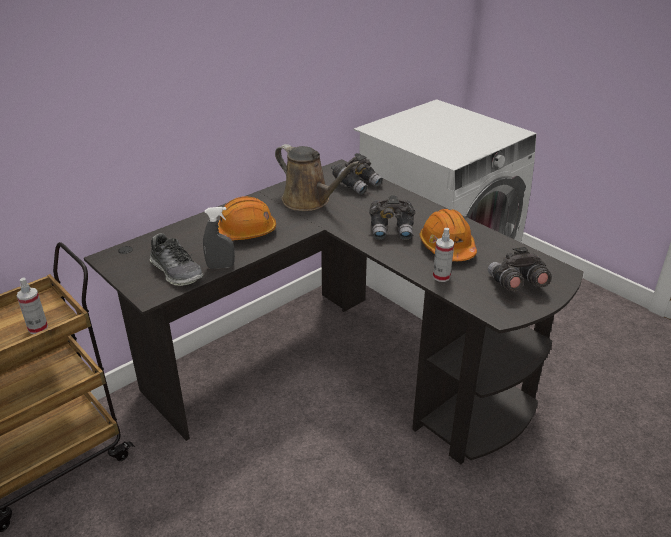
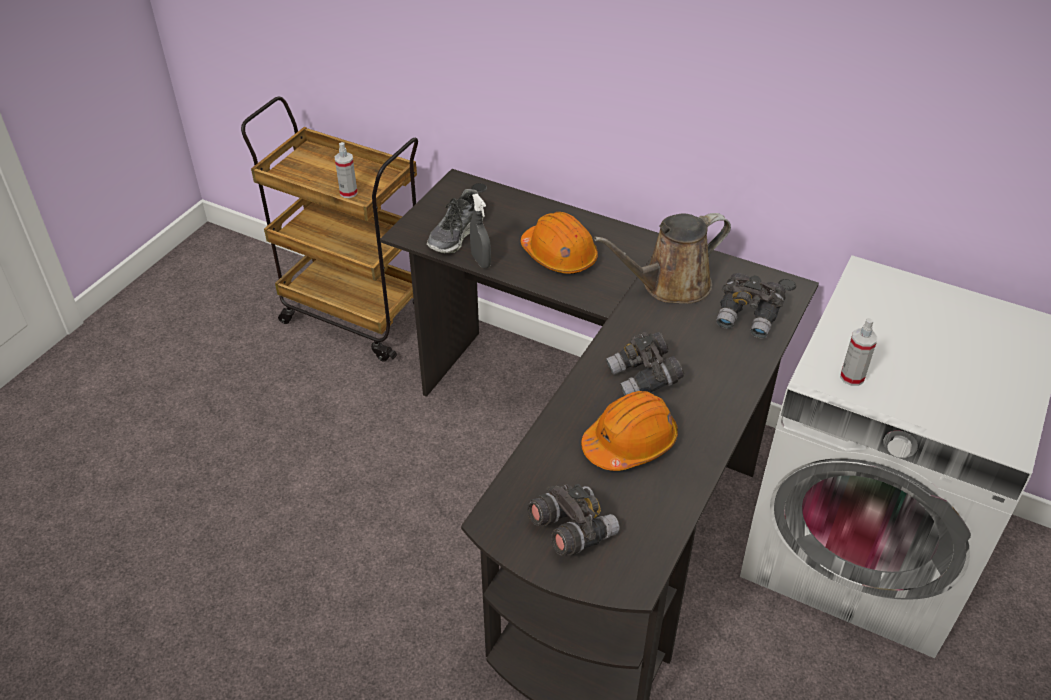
camera: 70 degrees right, 10 degrees up
brown watering can [275,144,360,211] -> brown watering can turned 45 degrees clockwise [594,213,731,303]
spray bottle [433,228,454,282] -> spray bottle moved to [840,318,878,386]

